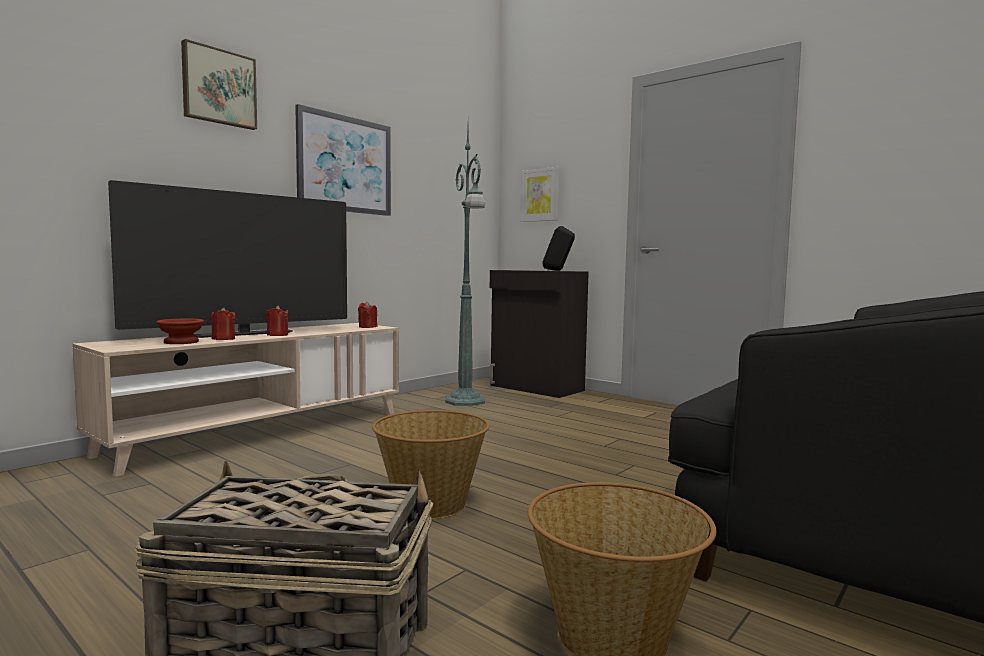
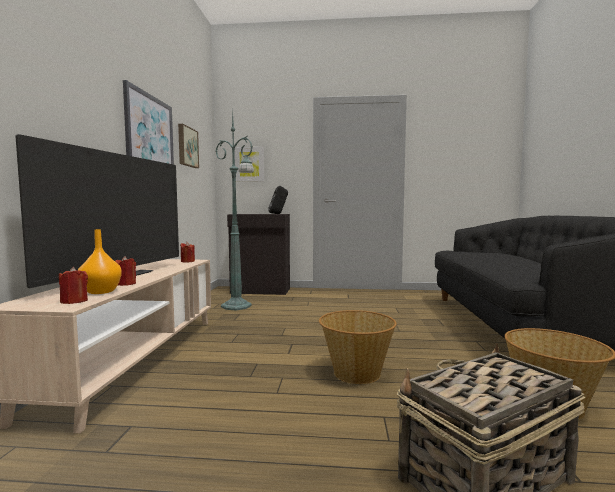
camera: 35 degrees left, 0 degrees up
brown bowl [156,319,204,344] -> orange vase [78,229,122,294]
picture [181,39,257,130] -> picture moved to [178,124,199,168]
red candle [266,305,288,336] -> red candle moved to [59,267,88,304]

